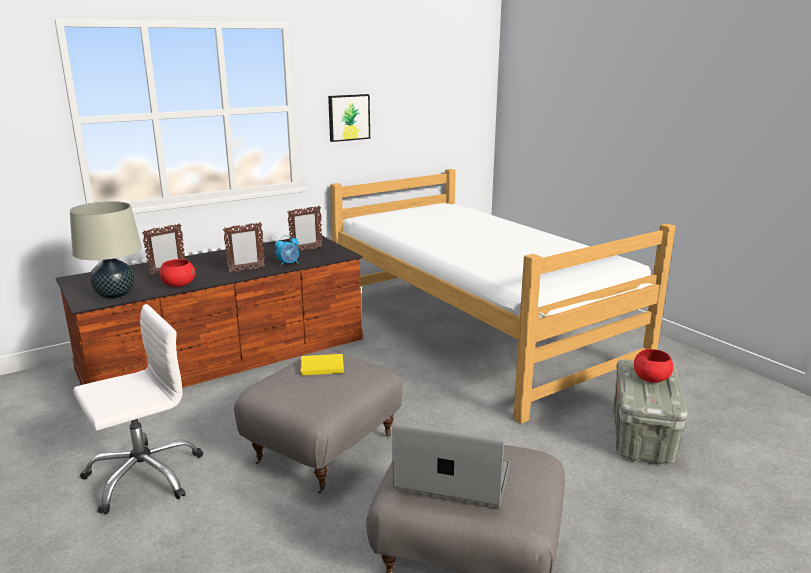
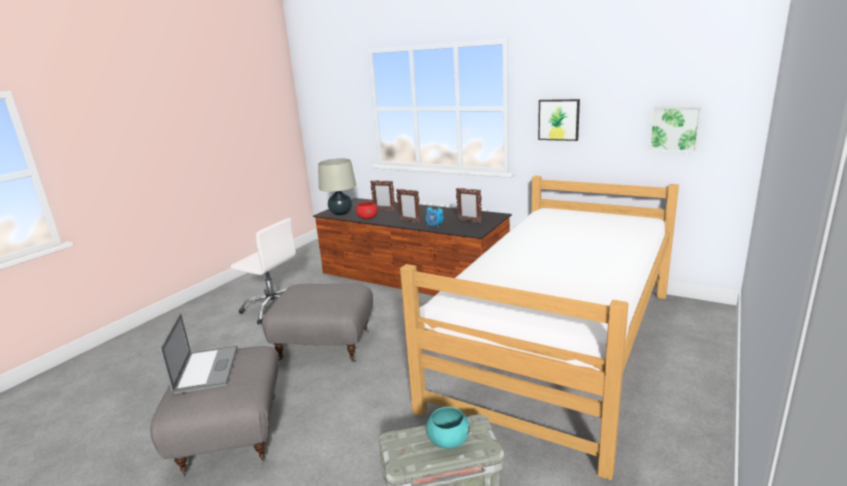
camera: 65 degrees right, 0 degrees up
yellow book [301,354,344,376] -> none
red bowl [634,349,673,383] -> turquoise bowl [426,407,470,449]
none -> picture [648,106,702,153]

